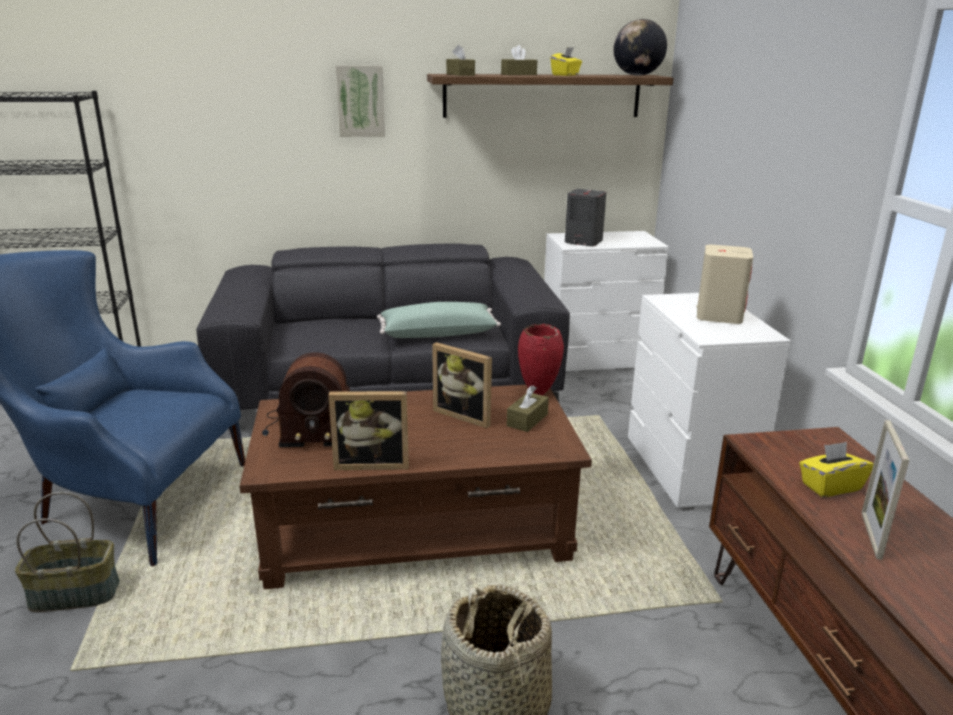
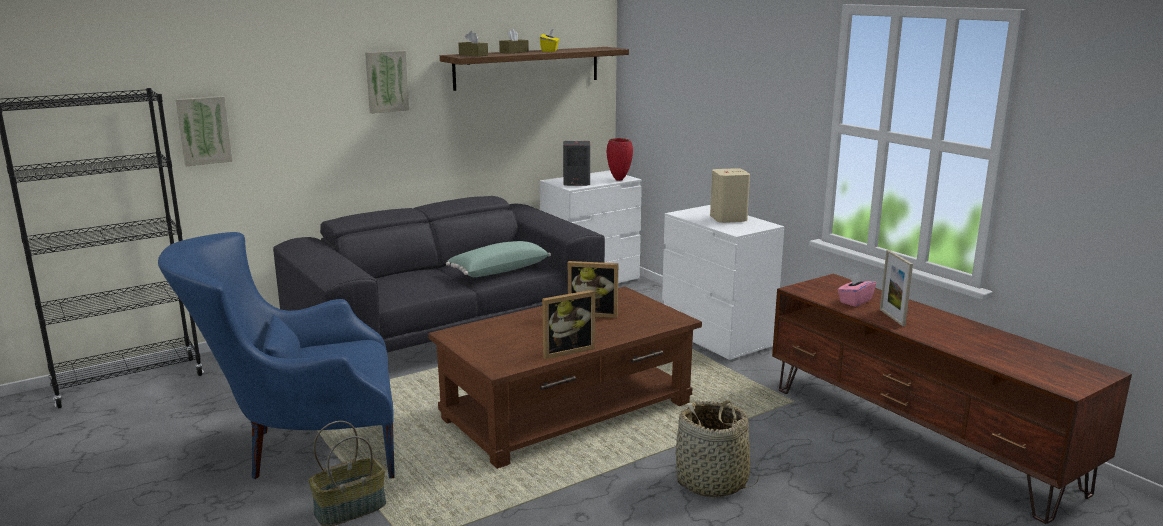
camera: 25 degrees left, 5 degrees down
radio [262,352,350,447] -> none
brown tissue box [506,385,549,432] -> none
red vase [518,324,564,396] -> red vase moved to [607,138,633,181]
globe [613,19,667,76] -> none
yellow tissue box [799,442,874,497] -> pink tissue box [838,273,876,307]
none -> picture [176,96,232,166]

